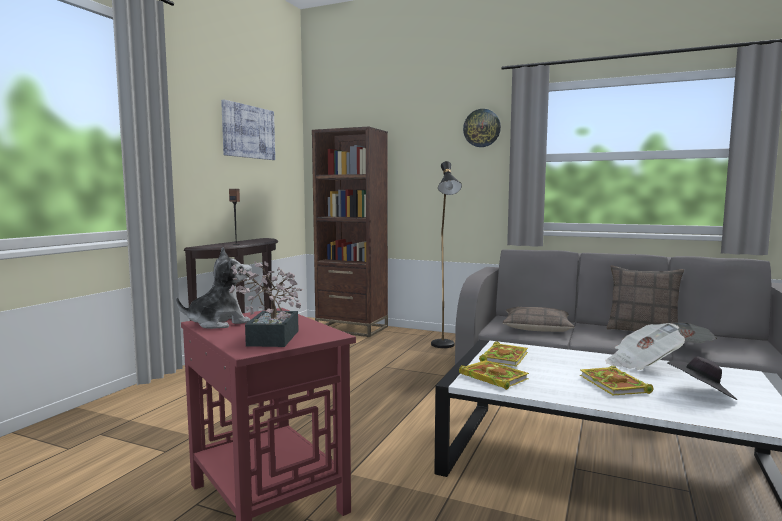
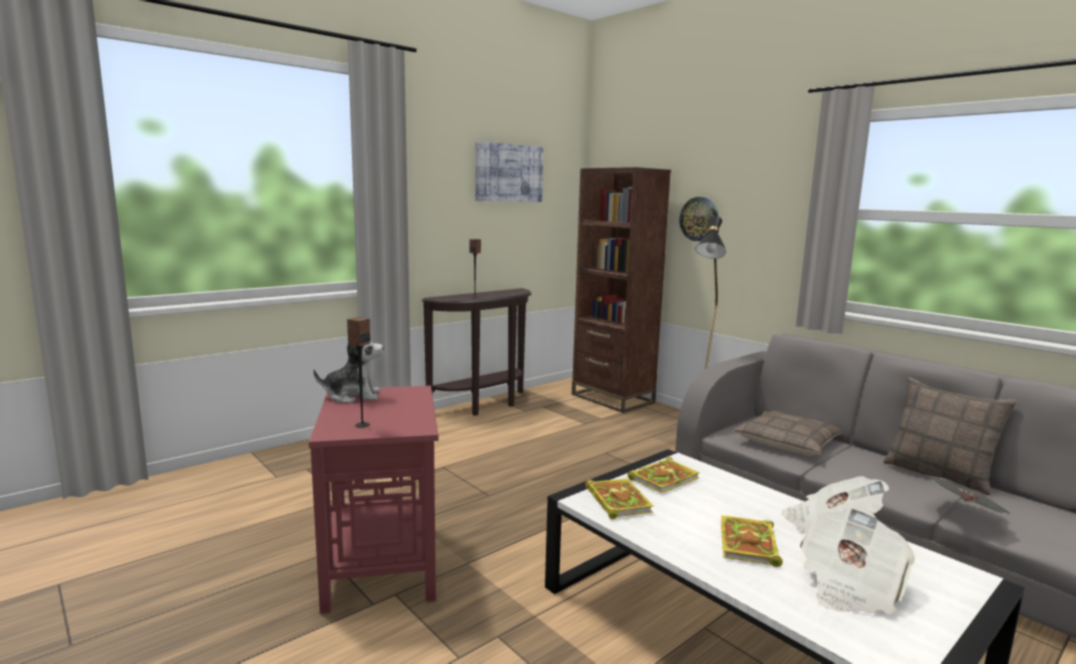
camera: 25 degrees right, 5 degrees up
potted plant [229,261,303,347] -> speaker [347,317,370,428]
wall clock [463,109,501,147] -> wall clock moved to [679,197,718,241]
black hat [667,356,738,400] -> newspaper [800,508,915,614]

